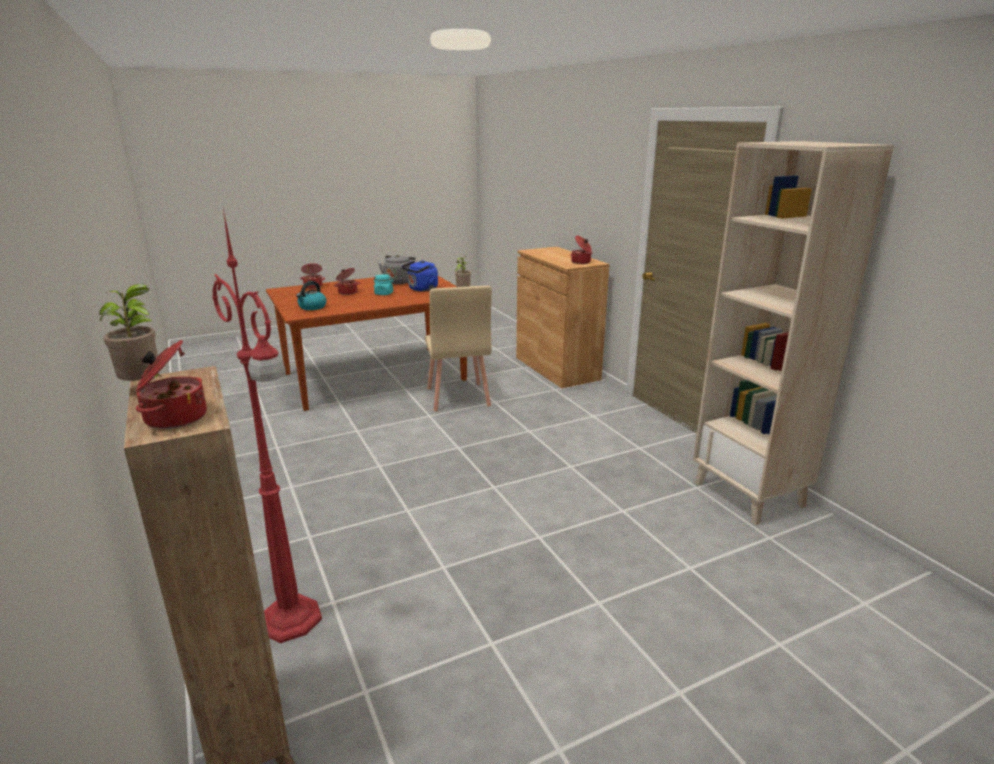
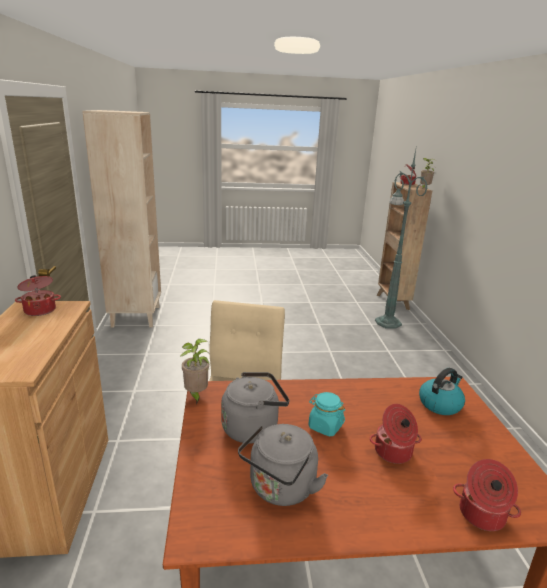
camera: 160 degrees left, 0 degrees up
red floor lamp [212,209,322,643] -> green floor lamp [375,145,428,329]
blue kettle [402,260,438,291] -> grey kettle [221,372,290,444]

